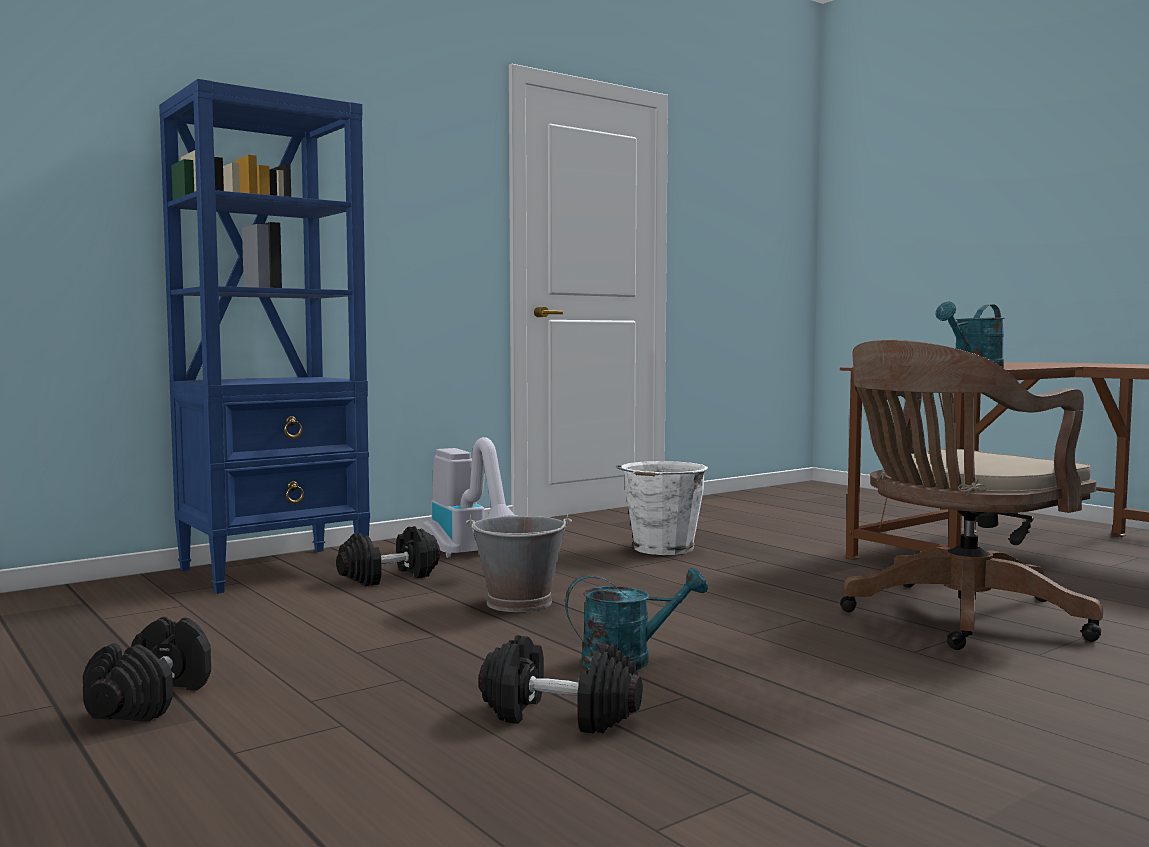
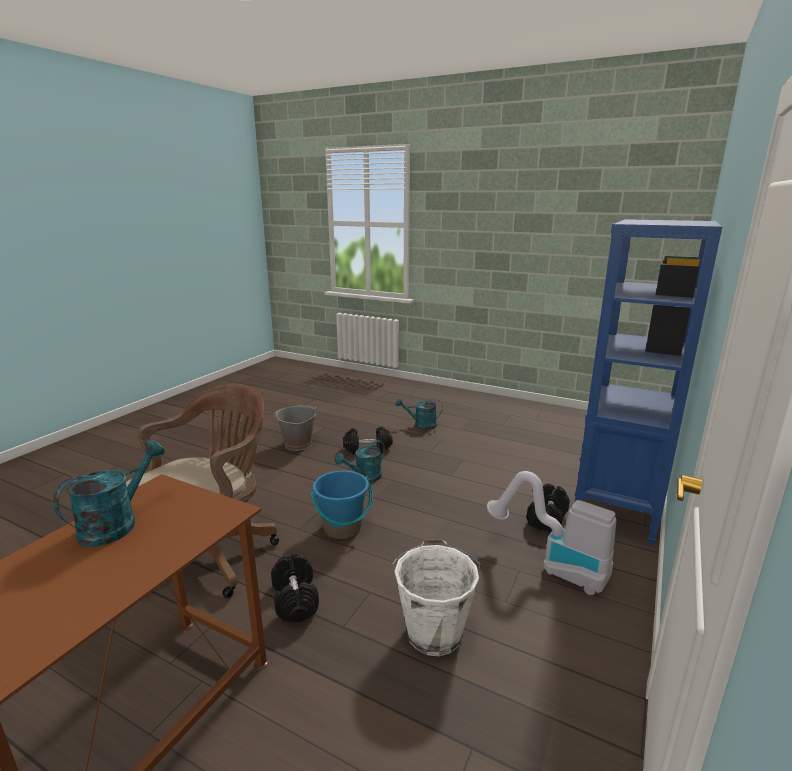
camera: 155 degrees right, 15 degrees up
black dumbbell [83,617,211,722] -> black dumbbell moved to [271,553,319,623]
grey bucket [466,514,572,612] -> grey bucket moved to [274,405,317,451]
none -> blue bucket [311,471,372,539]
none -> turquoise watering can [395,398,443,430]

